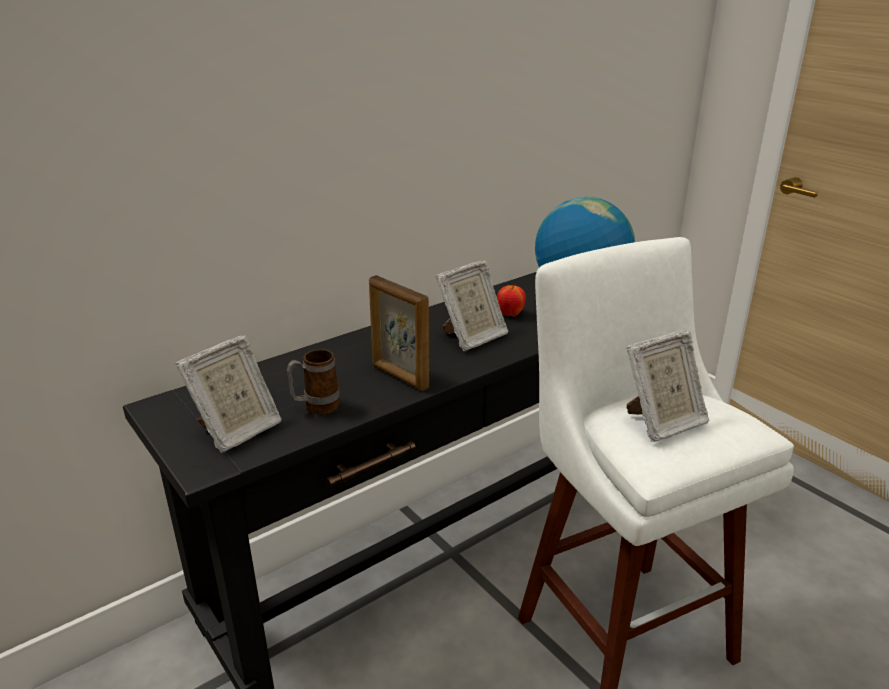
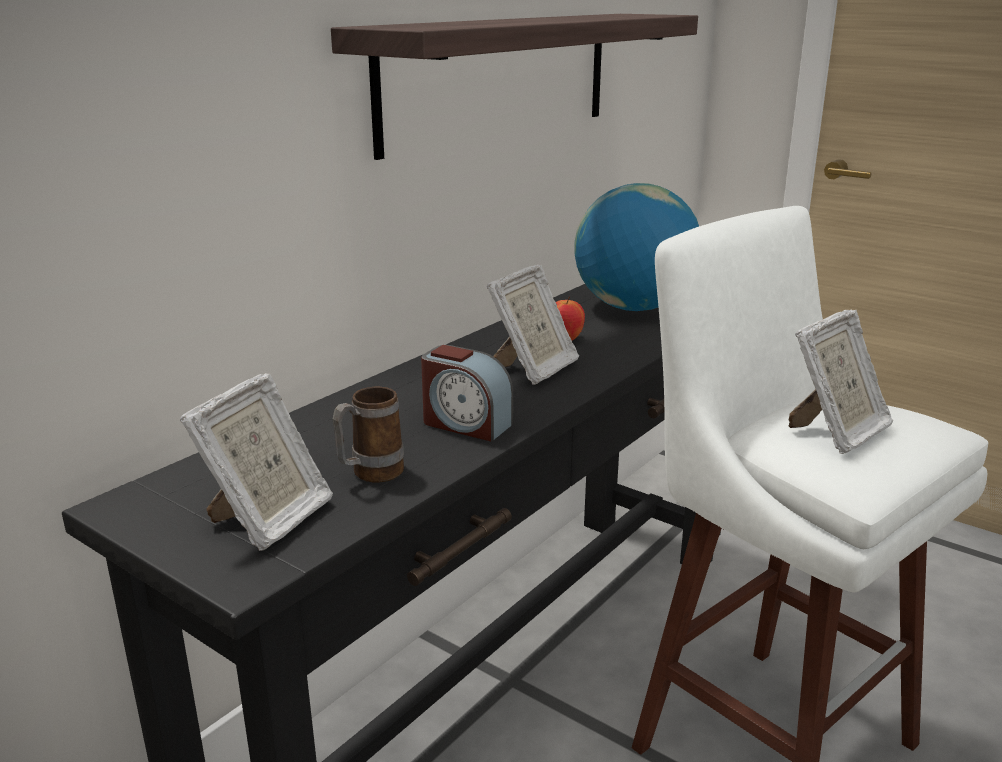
camera: 15 degrees left, 5 degrees down
picture frame [369,275,429,391] -> alarm clock [421,345,513,442]
none -> shelf [331,14,698,160]

